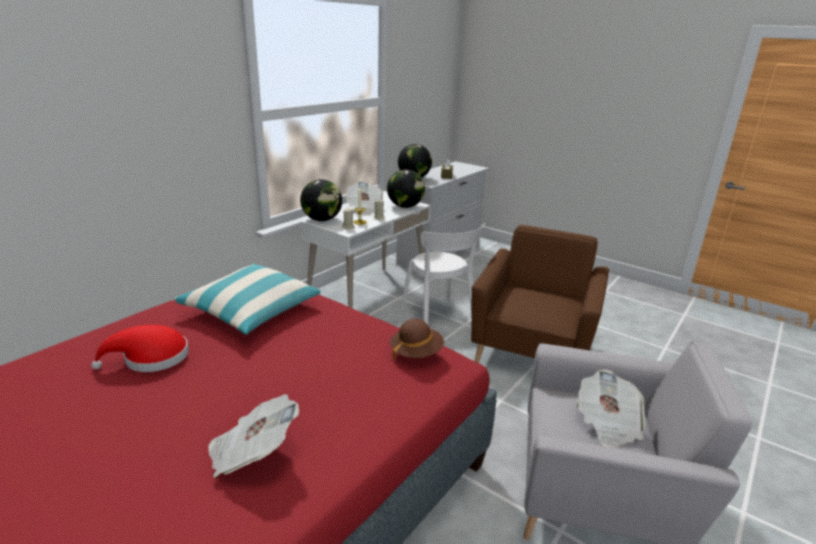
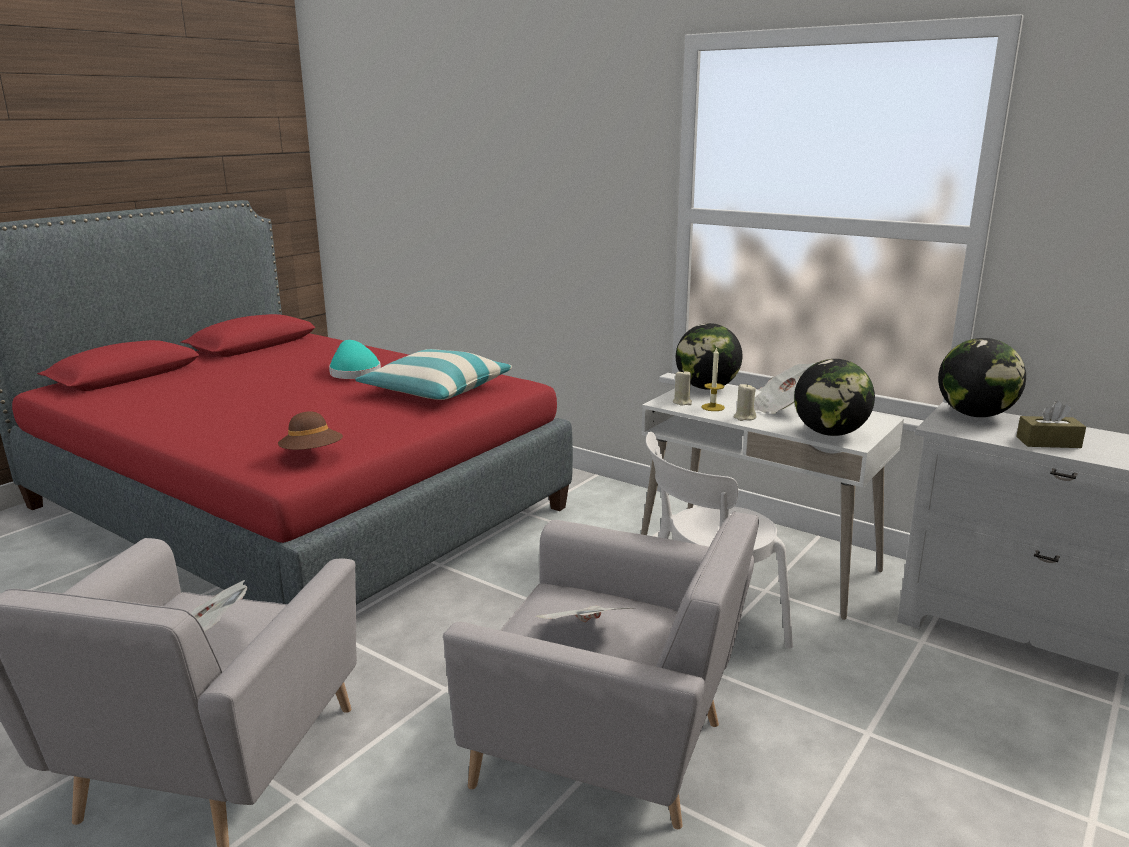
camera: 90 degrees right, 5 degrees down
red hat [91,325,189,372] -> turquoise hat [329,340,381,379]
newspaper [208,394,299,478] -> newspaper moved to [536,606,635,622]
brown armchair [471,225,609,363] -> grey armchair [443,511,759,829]

